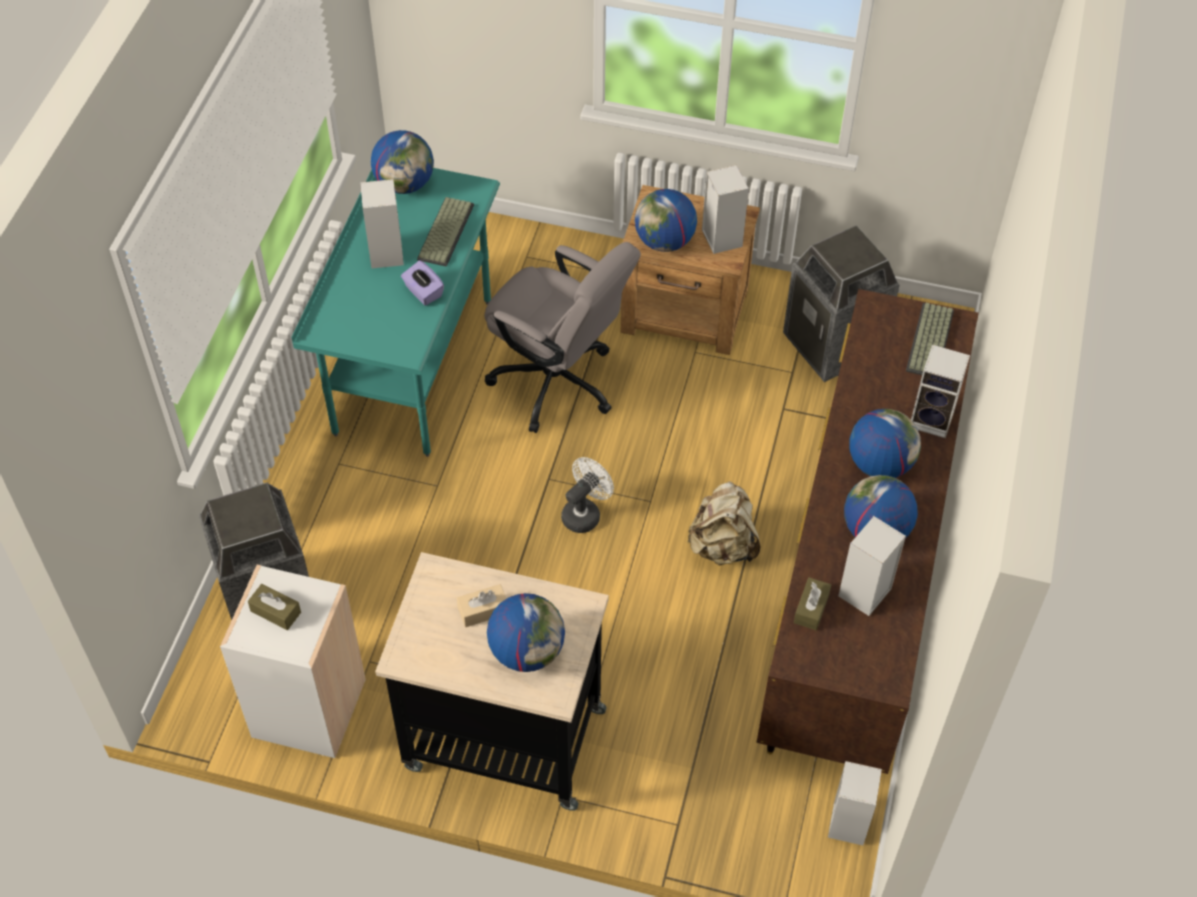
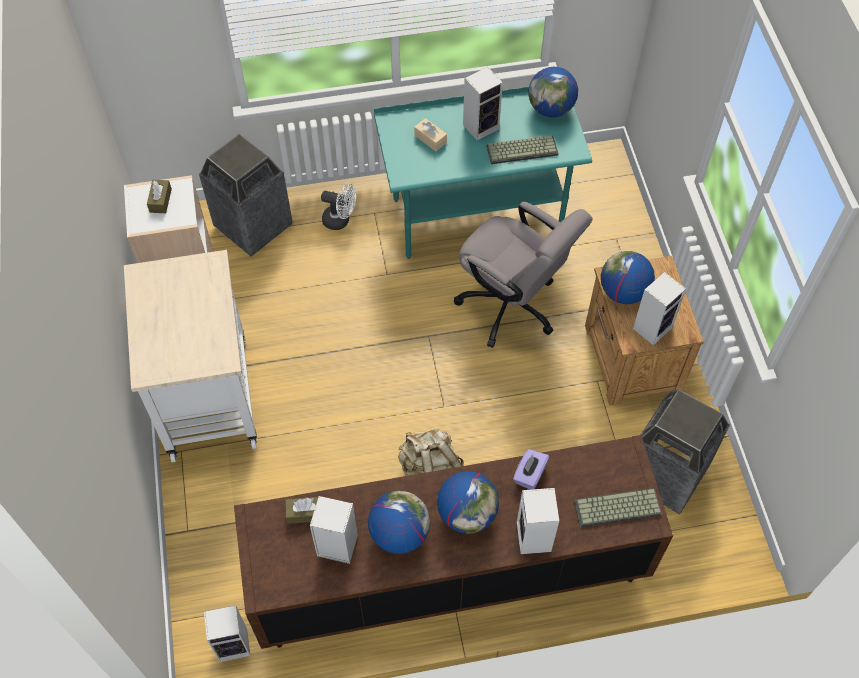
camera: 65 degrees right, 5 degrees up
black cart [375,552,609,811] -> white cart [124,250,257,463]
purple tissue box [401,260,444,306] -> purple tissue box moved to [513,449,549,490]
beige tissue box [457,584,506,627] -> beige tissue box moved to [414,118,447,151]
grey office chair [485,242,641,433] -> grey office chair turned 60 degrees counterclockwise [454,202,593,348]
globe [487,593,565,672] -> none
white fan [561,457,614,533] -> white fan moved to [321,183,356,230]

